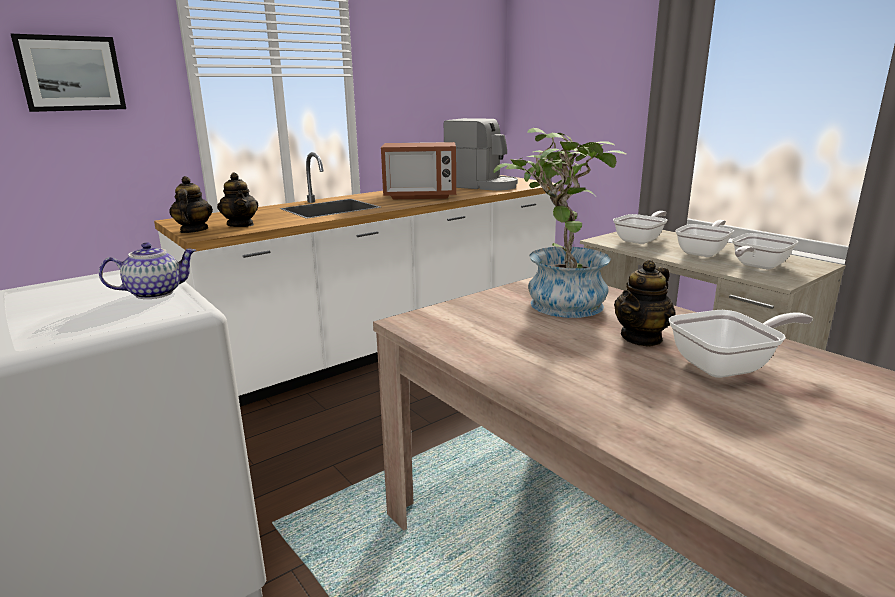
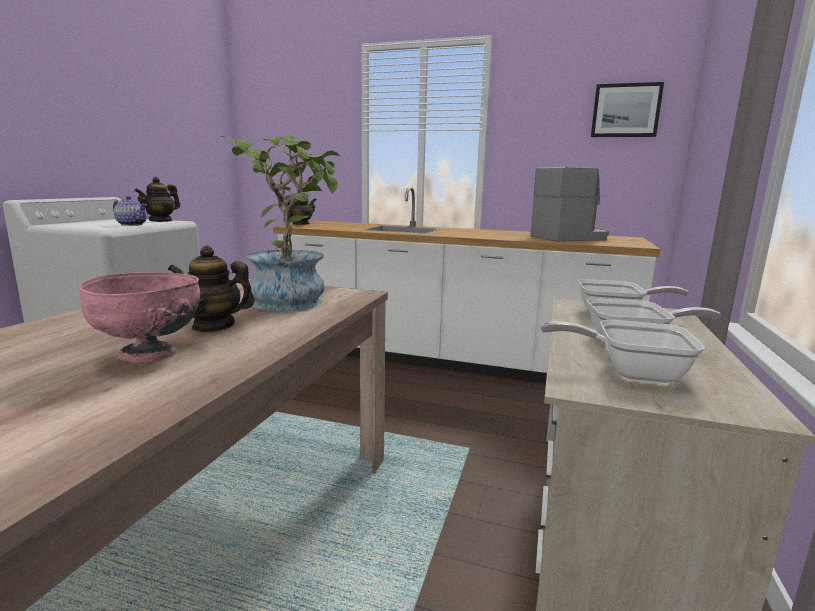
camera: 55 degrees right, 5 degrees down
picture [11,34,126,112] -> picture moved to [591,82,664,137]
teapot [217,173,259,227] -> teapot moved to [134,177,180,222]
microwave [381,142,456,199] -> none
coffee machine [444,118,518,191] -> coffee machine turned 105 degrees counterclockwise [530,167,609,242]
frying pan [669,310,813,378] -> pink bowl [79,272,201,363]

